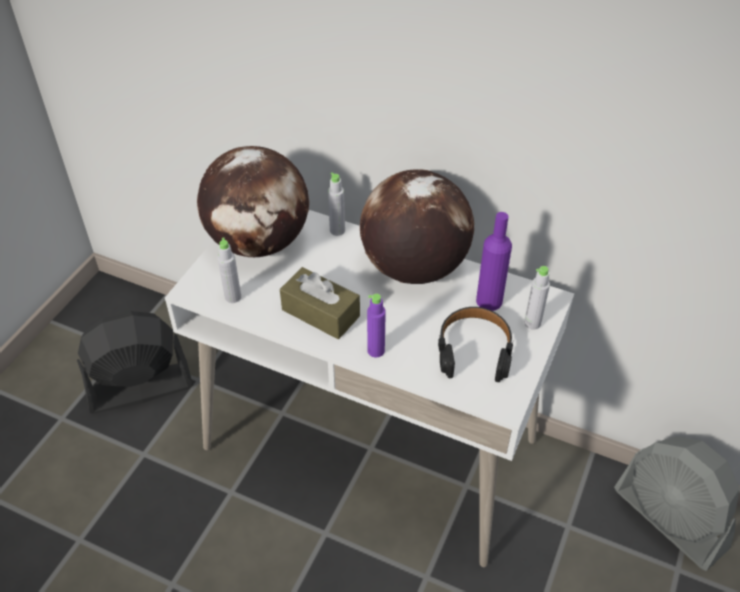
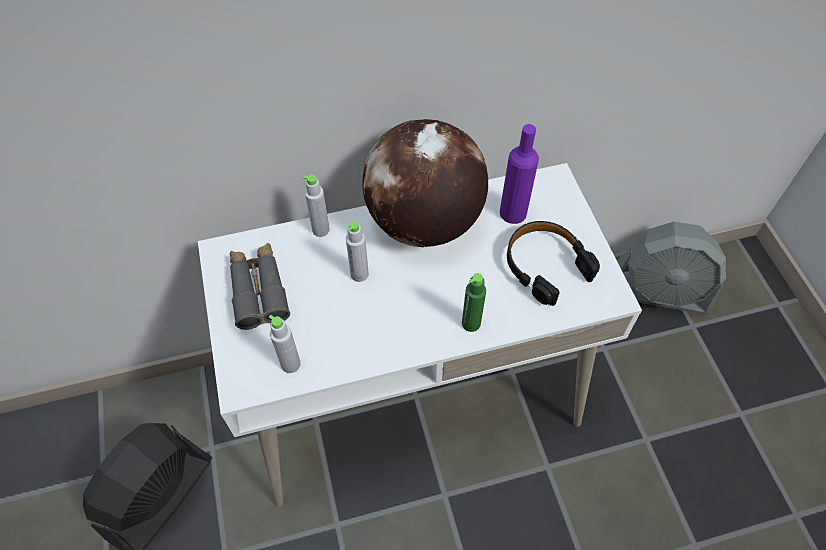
camera: 40 degrees left, 10 degrees up
globe [197,146,309,257] -> grey binoculars [230,243,290,330]
brown tissue box [280,267,360,339] -> none
purple bottle [367,294,386,357] -> green bottle [462,273,486,332]
grey bottle [524,266,550,330] -> grey bottle moved to [346,221,369,282]

